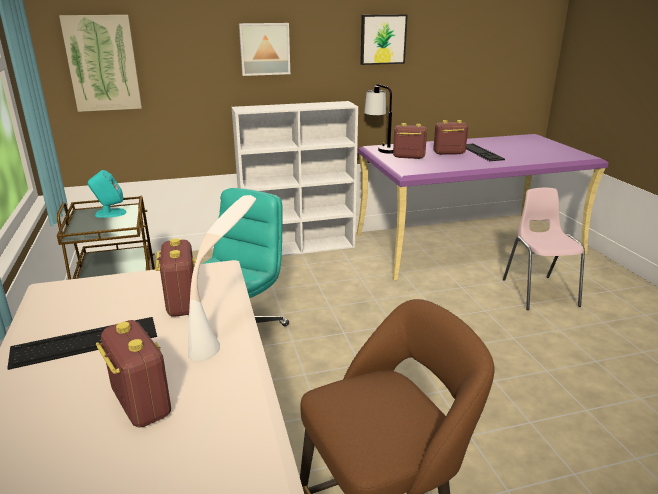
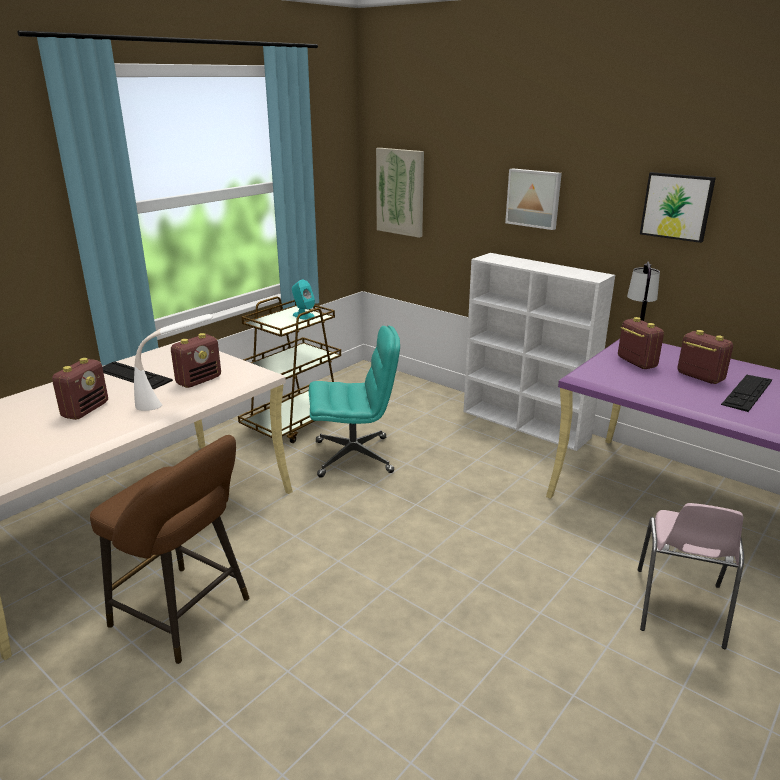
camera: 55 degrees right, 0 degrees up
pink chair [503,188,585,310] -> pink chair turned 150 degrees clockwise [638,503,744,649]

